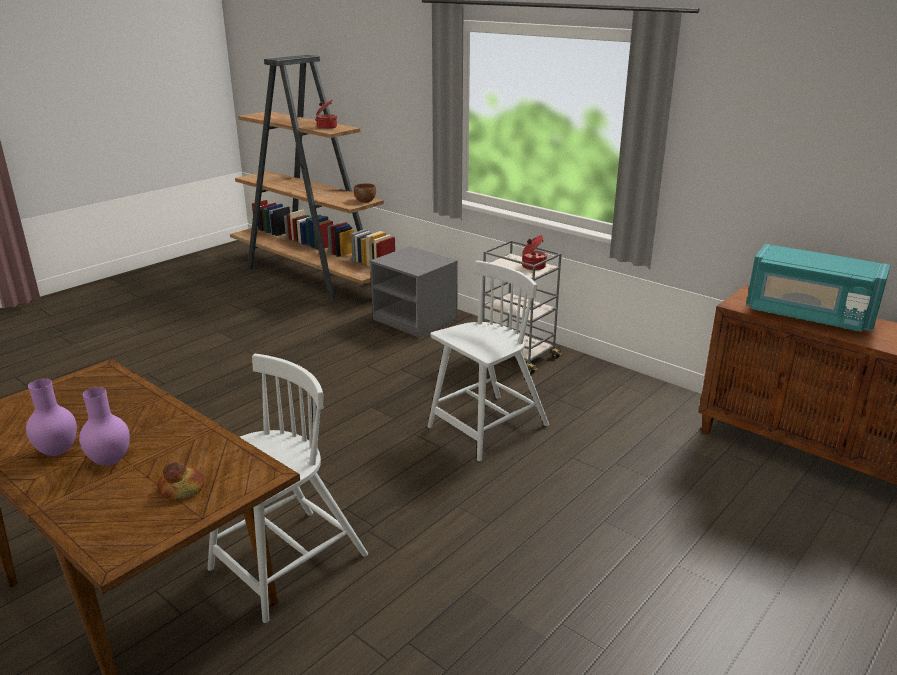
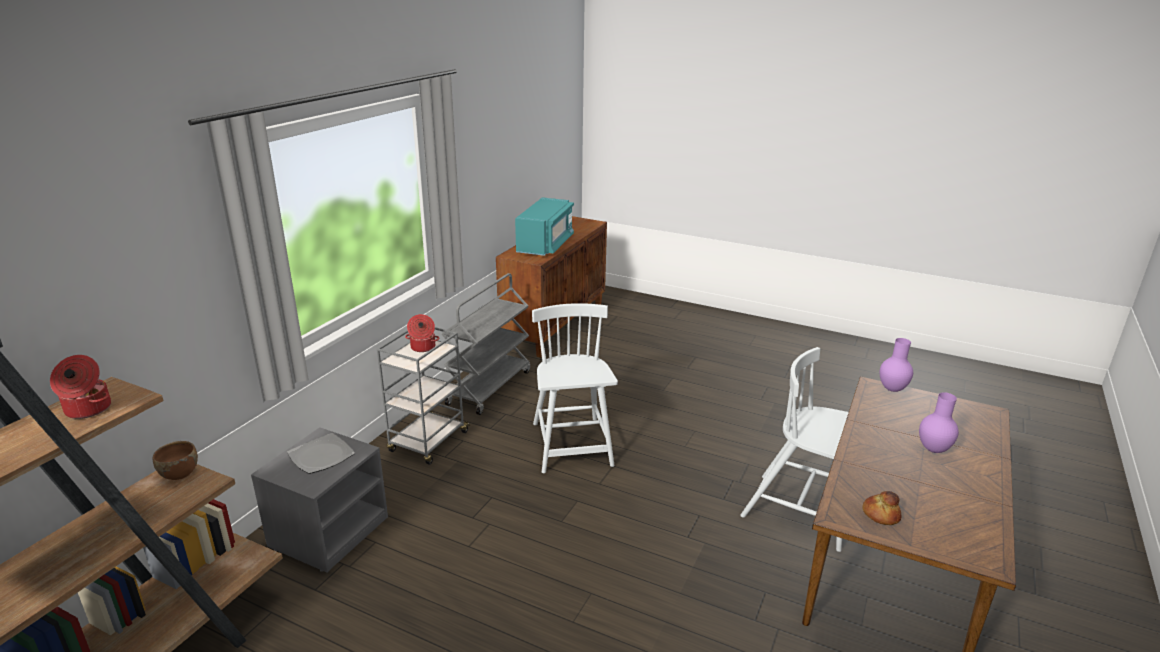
camera: 105 degrees left, 0 degrees up
purple vase [26,379,77,456] -> purple vase moved to [880,338,913,392]
bread [157,462,205,499] -> bread moved to [862,491,901,525]
white chair [427,261,549,461] -> white chair turned 45 degrees clockwise [532,303,618,473]
none -> plate [287,433,355,474]
none -> grey cart [442,273,530,415]

